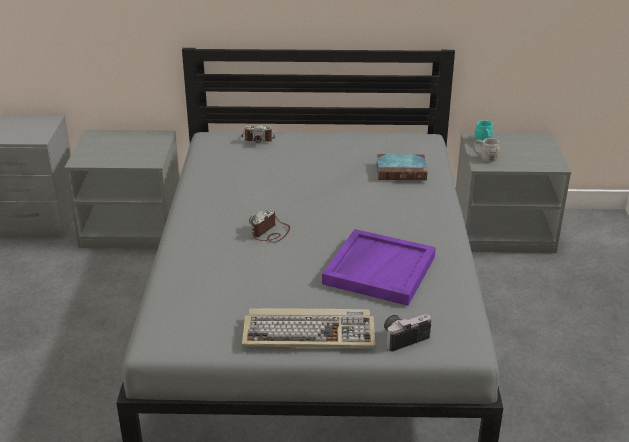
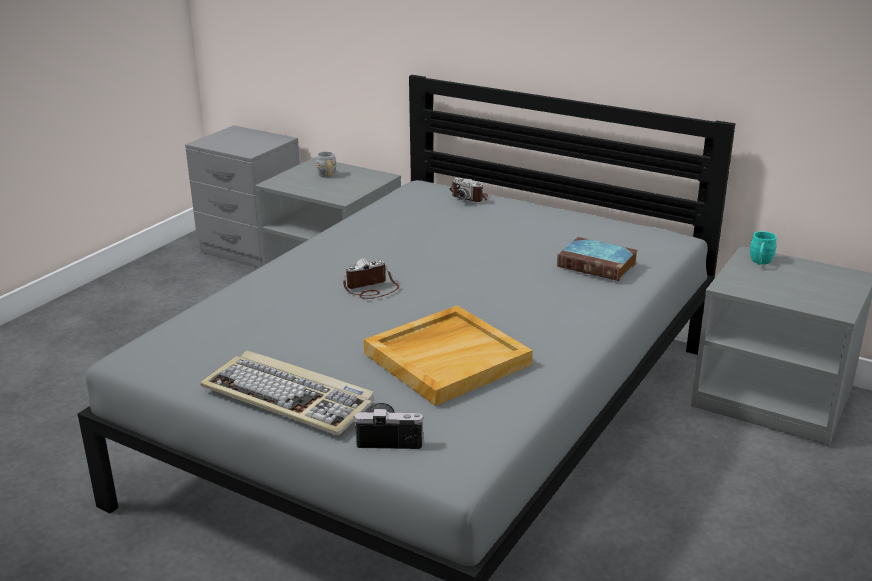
camera: 30 degrees right, 5 degrees down
purple tray [322,229,436,306] -> beige tray [364,305,533,406]
grey mug [473,138,500,162] -> grey mug moved to [316,151,337,178]

